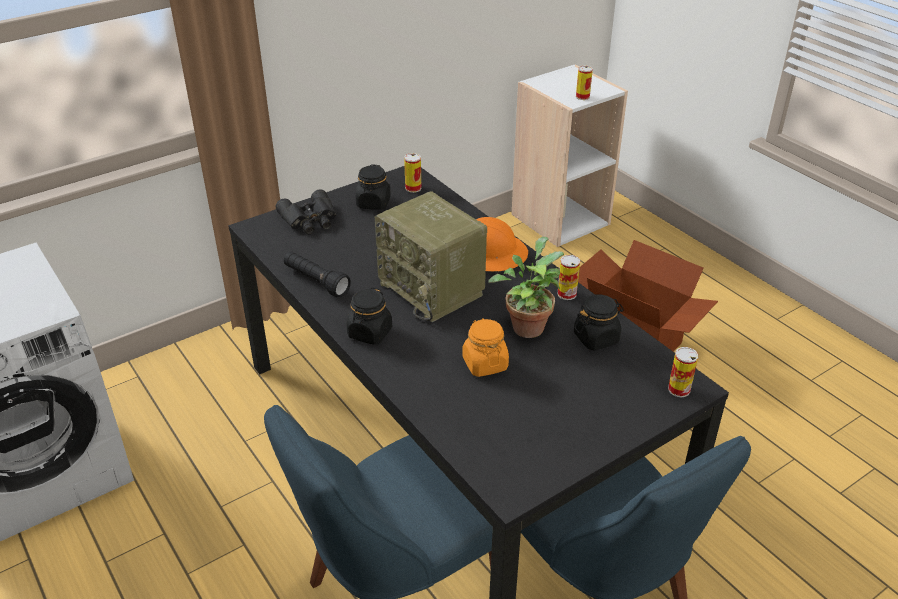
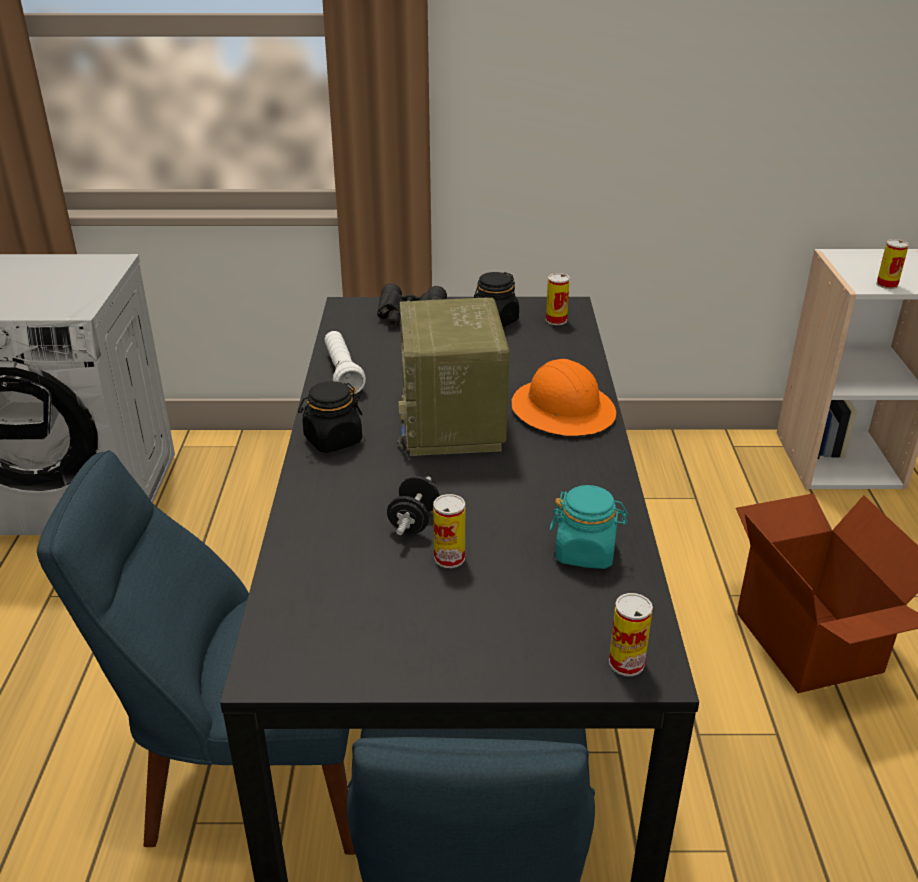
camera: 35 degrees right, 5 degrees down
black flashlight [284,251,351,297] -> white flashlight [325,331,366,394]
orange jar [462,318,509,377] -> black dumbbell [387,476,440,535]
potted plant [488,237,564,338] -> none
can [557,255,580,300] -> can moved to [433,494,465,568]
black jar [574,295,624,350] -> turquoise jar [550,485,628,569]

